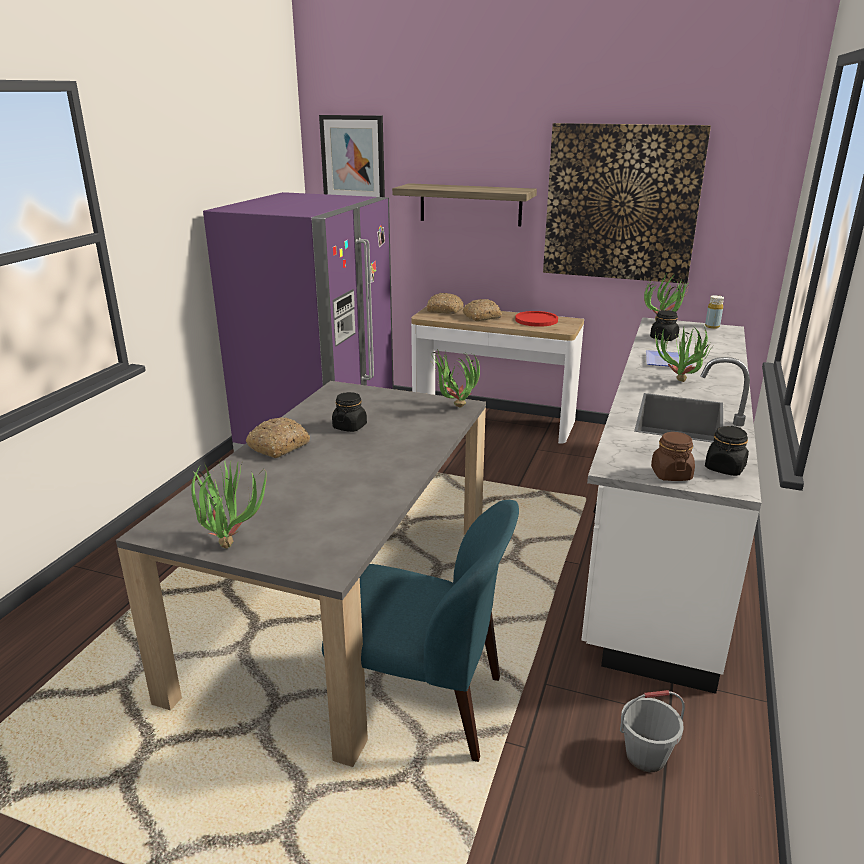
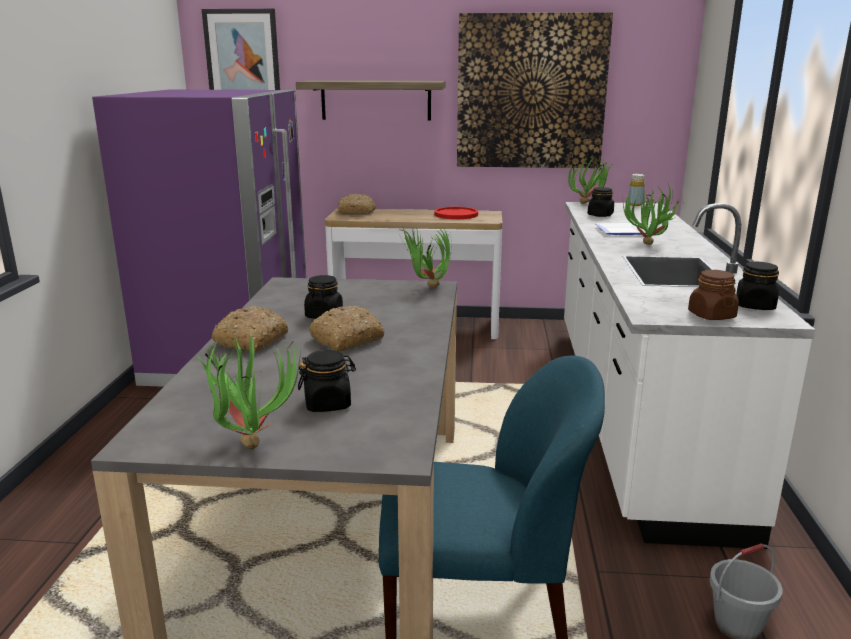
camera: 15 degrees left, 5 degrees down
bread [463,299,502,321] -> bread moved to [309,306,385,352]
none -> black jar [298,350,356,412]

